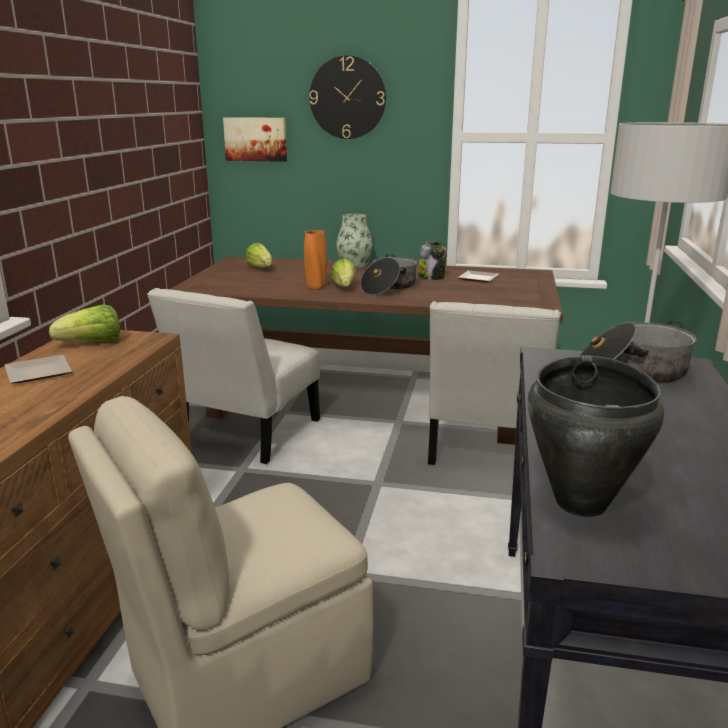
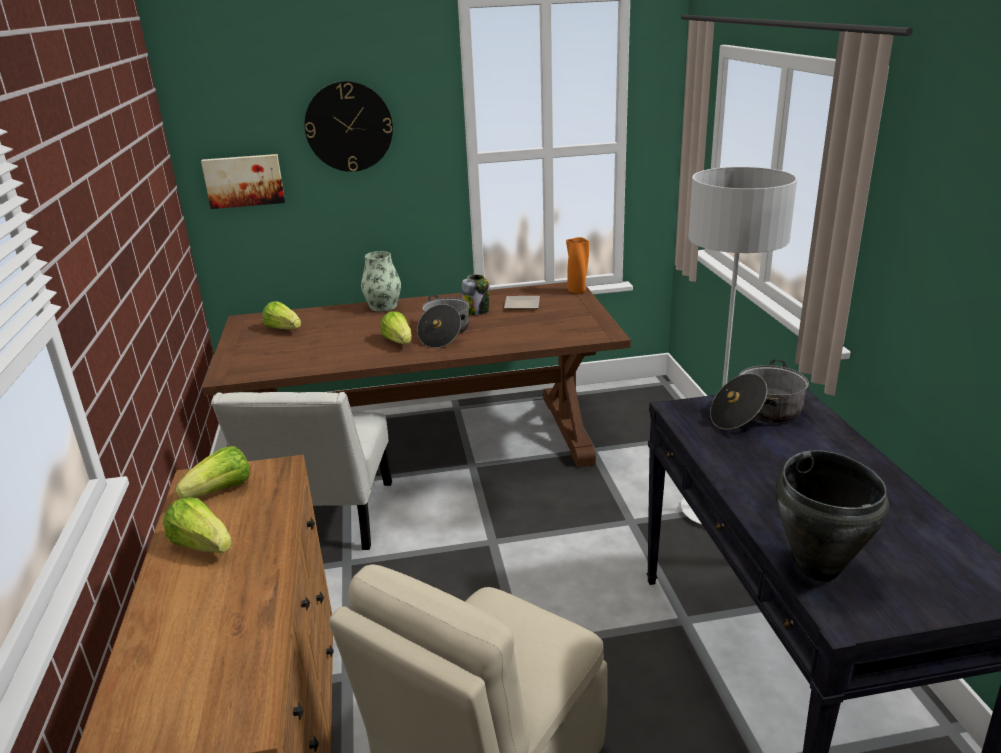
camera: 20 degrees left, 5 degrees up
plate [5,355,72,383] -> lettuce [163,497,232,553]
orange vase [304,230,327,290] -> orange vase moved to [566,237,589,294]
white chair [428,301,561,465] -> none

